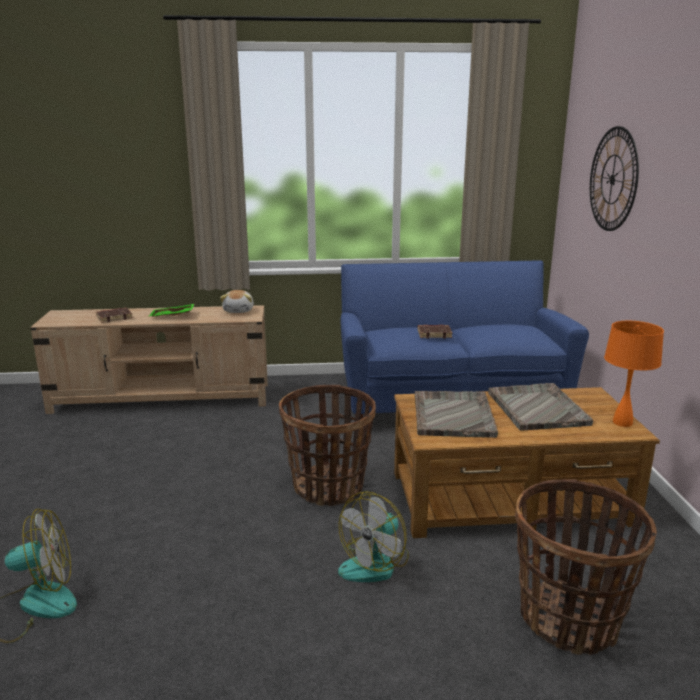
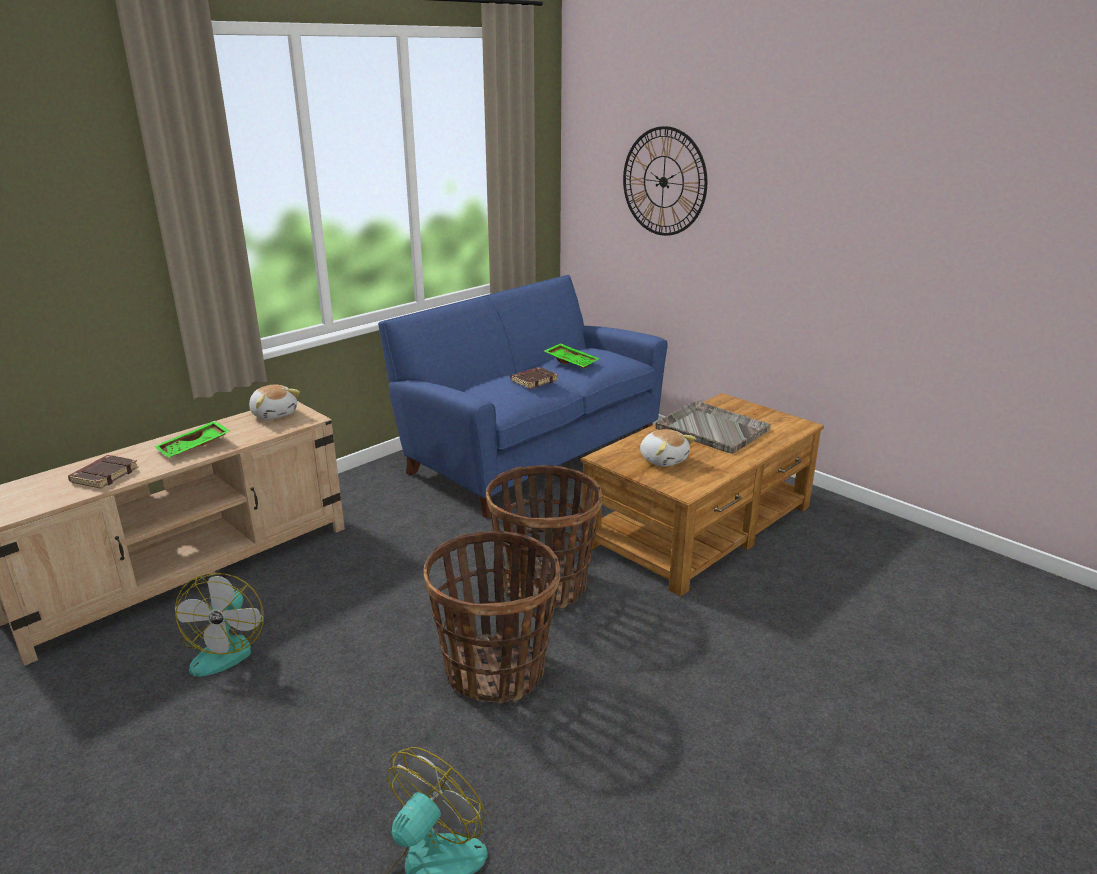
camera: 40 degrees left, 5 degrees up
fan [338,491,409,582] -> fan moved to [175,573,264,677]
grey tray [415,391,498,438] -> plush toy [640,429,696,467]
basket [515,479,657,655] -> basket moved to [424,531,560,703]
orange table lamp [604,321,664,427] -> none
none -> green tray [544,343,600,368]

